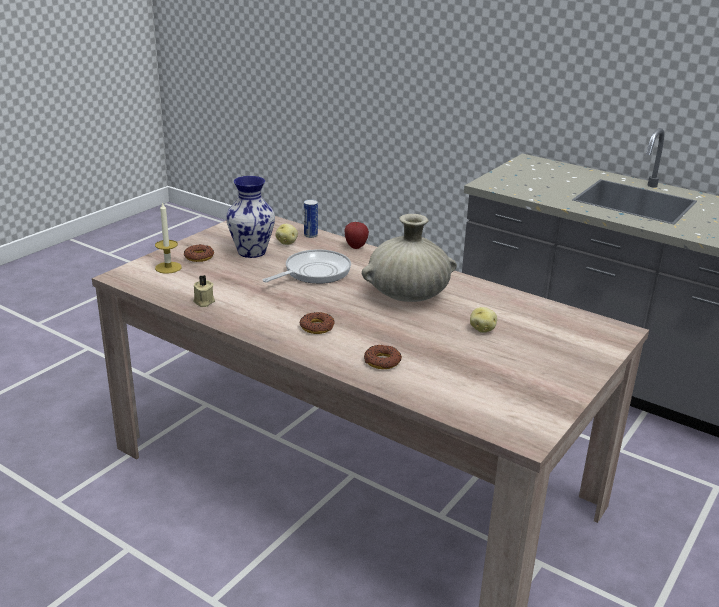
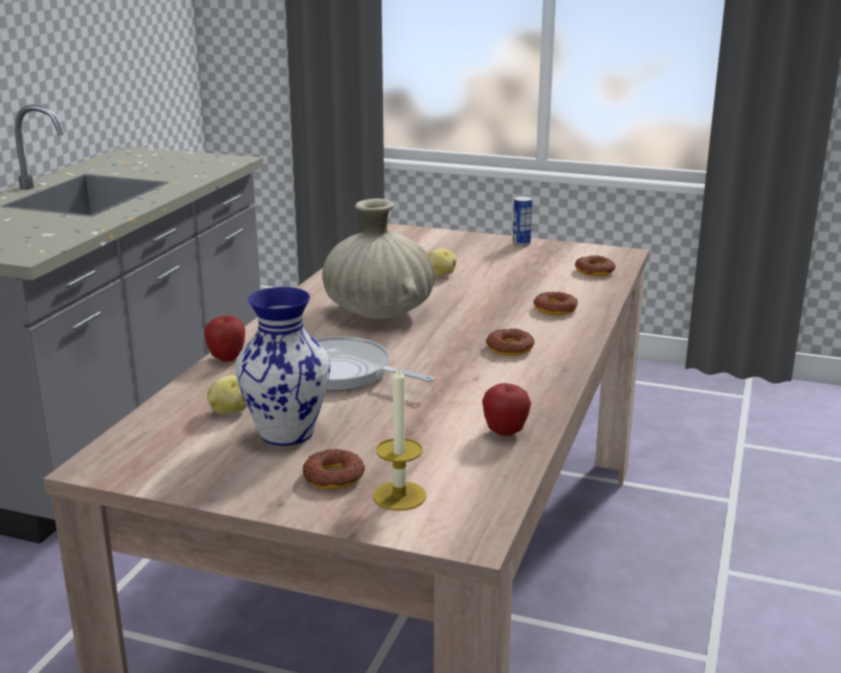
camera: 105 degrees left, 5 degrees down
beige candle [193,275,215,307] -> apple [482,383,531,436]
can [304,200,318,238] -> can moved to [513,196,532,246]
none -> donut [575,256,615,276]

